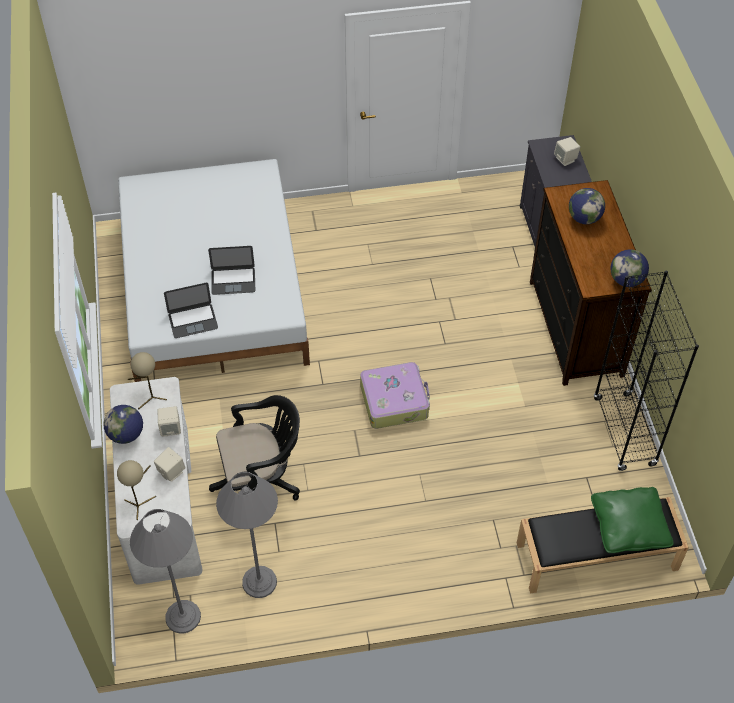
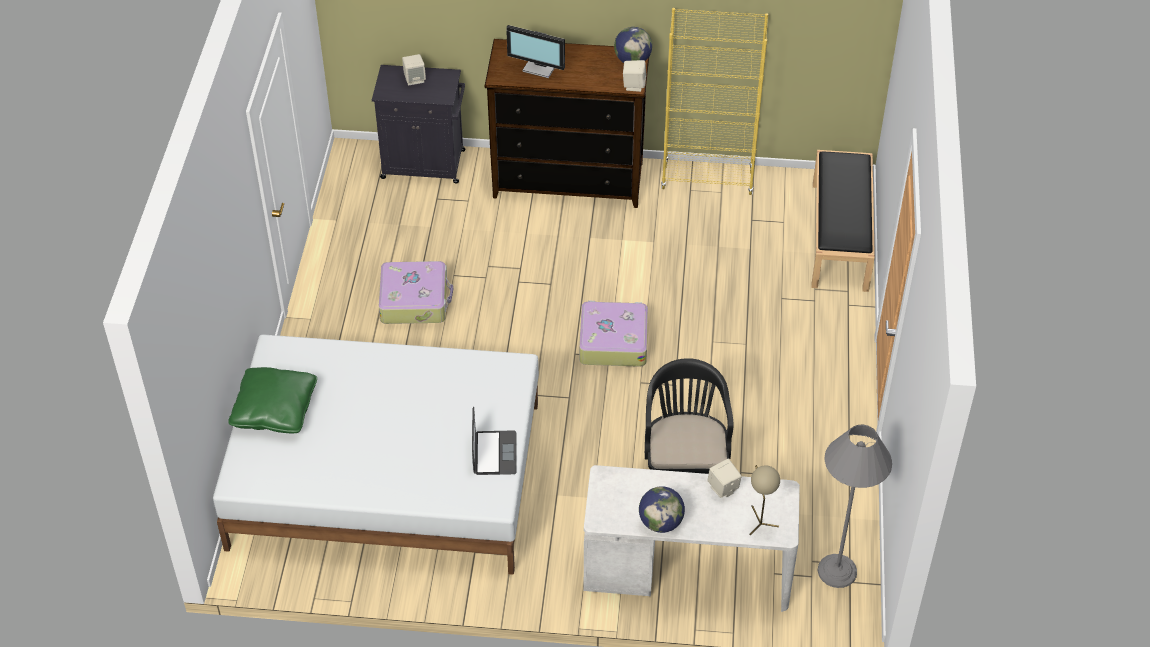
camera: 75 degrees left, 5 degrees down
beige table lamp [128,352,167,410] -> none
beige speaker [158,406,181,437] -> beige speaker moved to [623,60,646,92]
laptop [208,246,255,295] -> none
grey floor lamp [216,471,278,598] -> none
globe [569,188,605,224] -> monitor [506,25,565,78]
green pillow [591,487,674,553] -> green pillow moved to [228,367,317,433]
black bookcase [594,271,699,471] -> yellow bookcase [661,8,768,195]
none -> suitcase [379,261,453,324]

